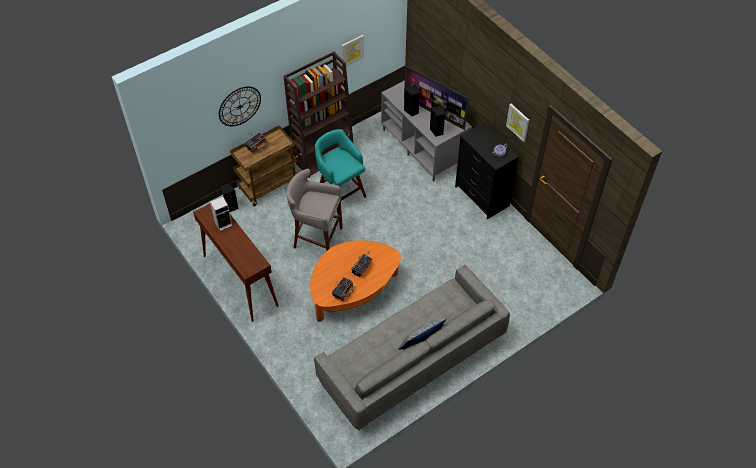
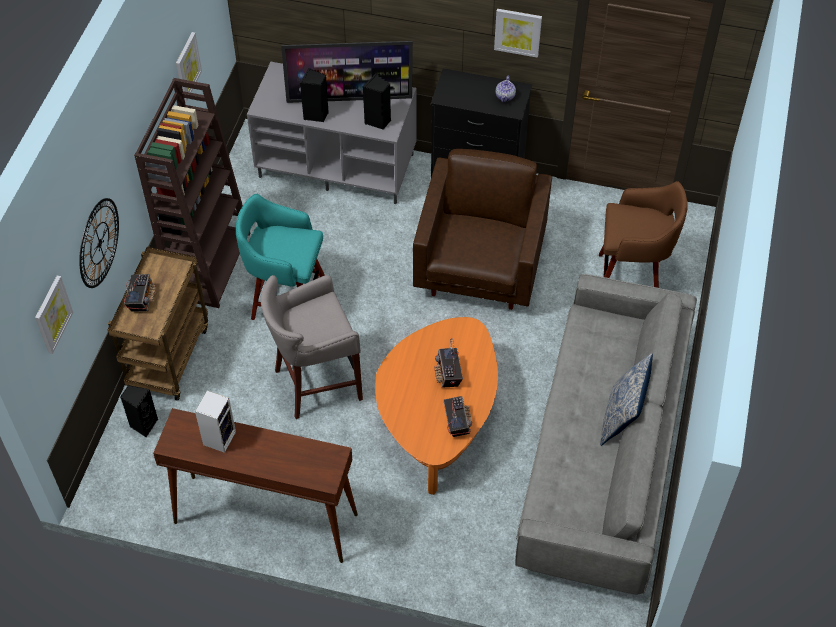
camera: 40 degrees left, 0 degrees up
none -> picture [35,276,73,354]
none -> brown armchair [413,149,552,310]
none -> brown stool [599,181,688,288]

